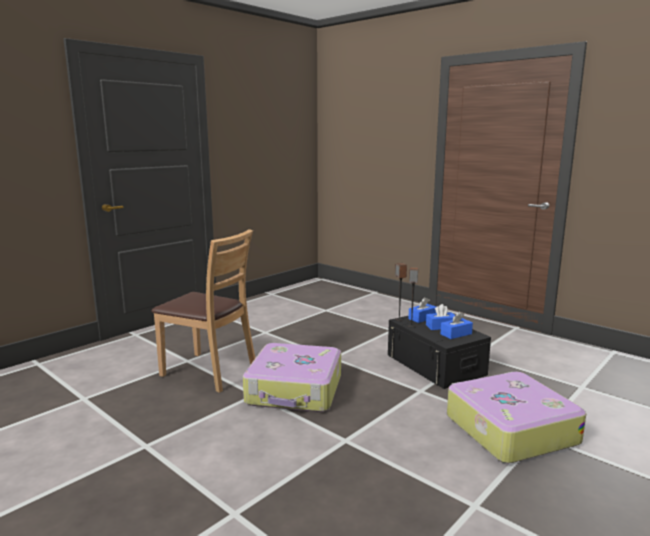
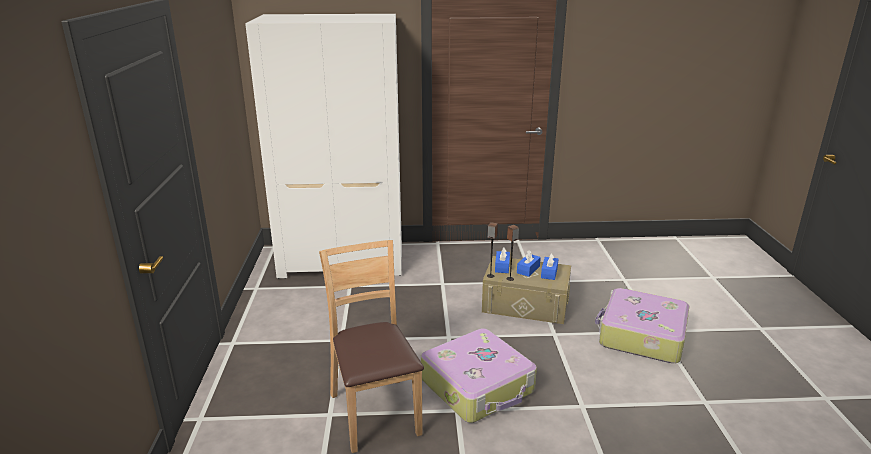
camera: 45 degrees left, 10 degrees up
brown chair [151,229,255,393] -> brown chair turned 90 degrees counterclockwise [319,240,424,453]
black storage box [388,316,491,389] -> beige storage box [482,256,571,324]
none -> white wardrobe [245,14,402,279]

